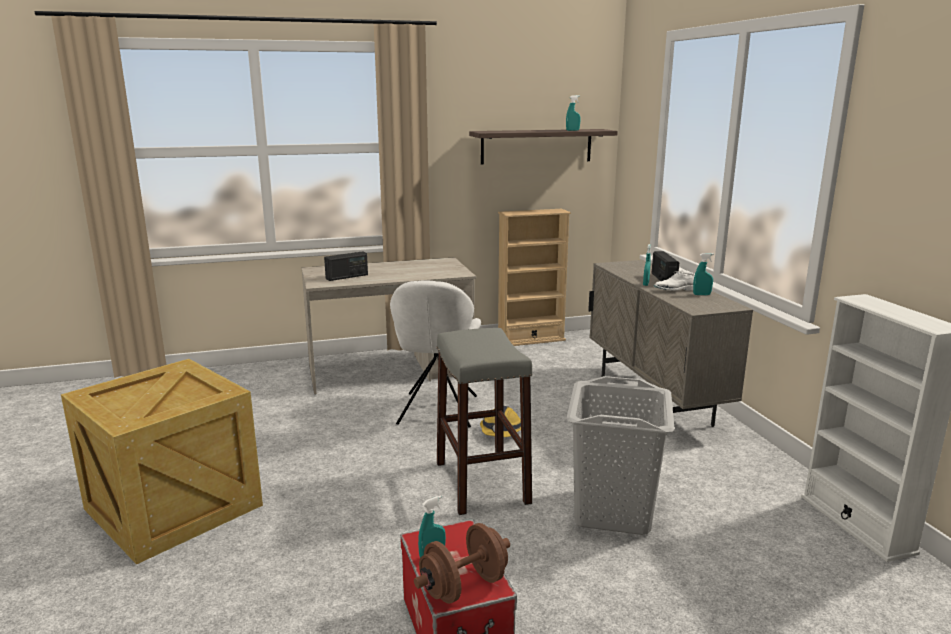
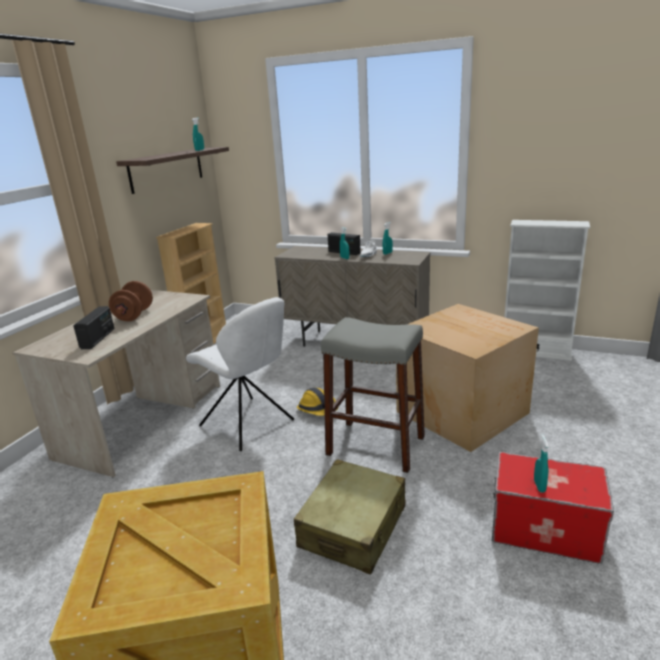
camera: 50 degrees left, 5 degrees up
brown dumbbell [414,523,510,604] -> brown dumbbell moved to [109,281,153,321]
grey laundry basket [566,376,675,535] -> cardboard box [396,304,539,452]
none -> beige suitcase [294,459,405,574]

